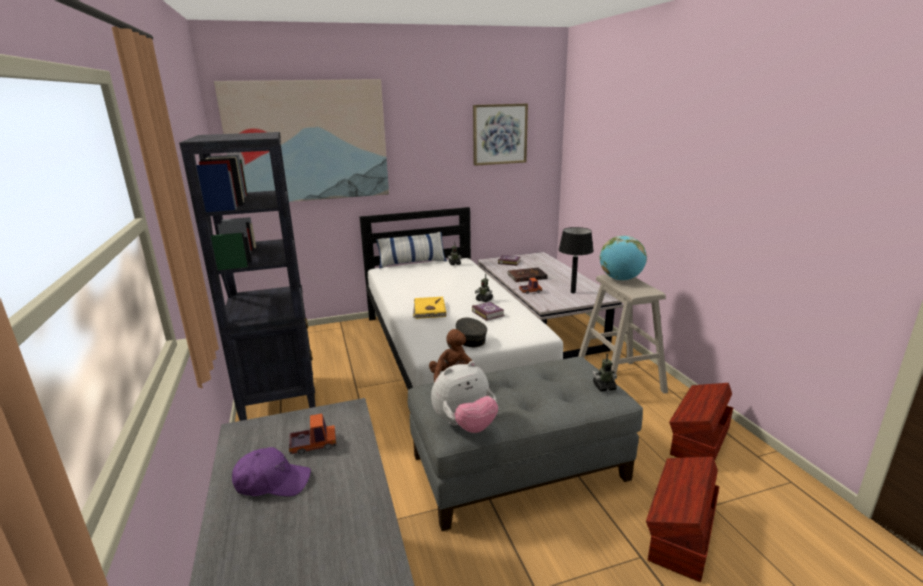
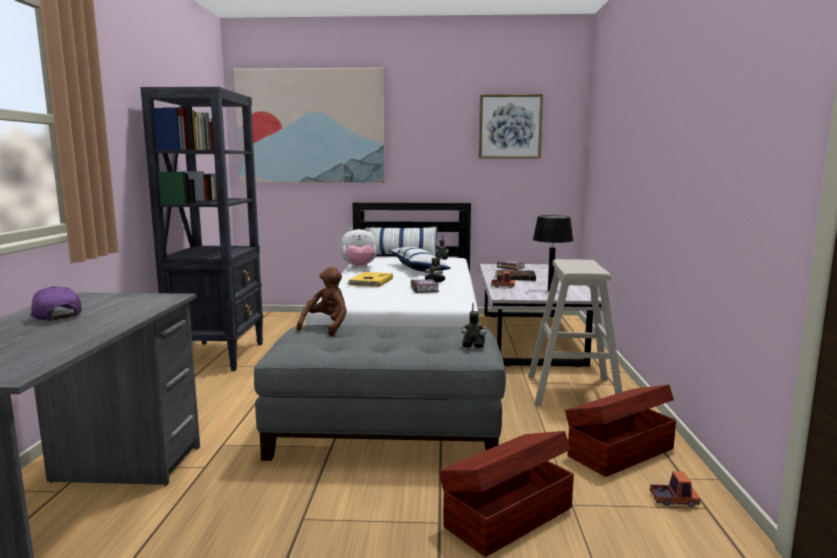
camera: 20 degrees right, 10 degrees down
purple cap [232,447,311,496] -> purple cap turned 150 degrees counterclockwise [30,286,82,321]
toy truck [289,414,336,455] -> toy truck moved to [650,471,700,507]
plush toy [431,361,498,433] -> plush toy moved to [340,227,378,268]
grey cap [456,318,487,347] -> none
globe [600,236,647,280] -> none
none -> pillow [389,247,451,272]

